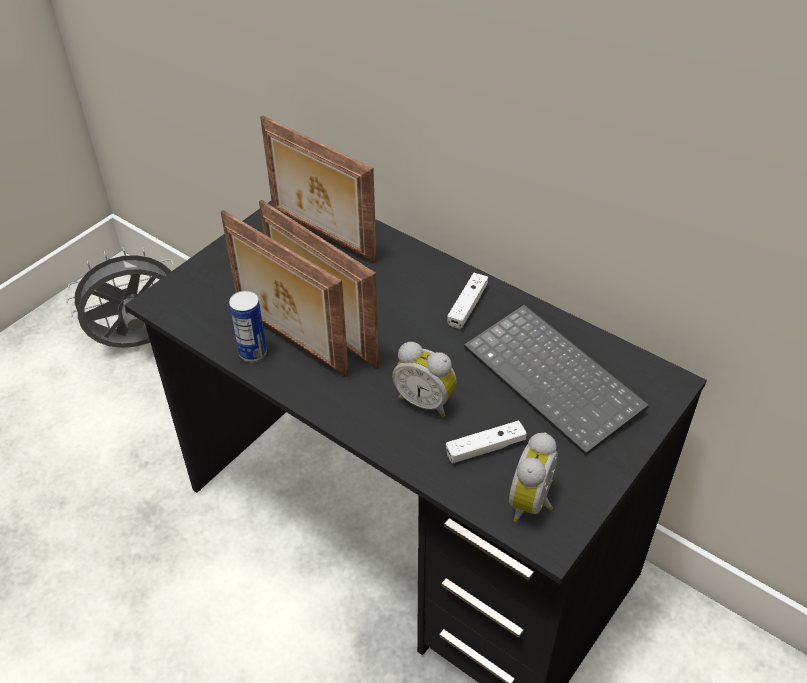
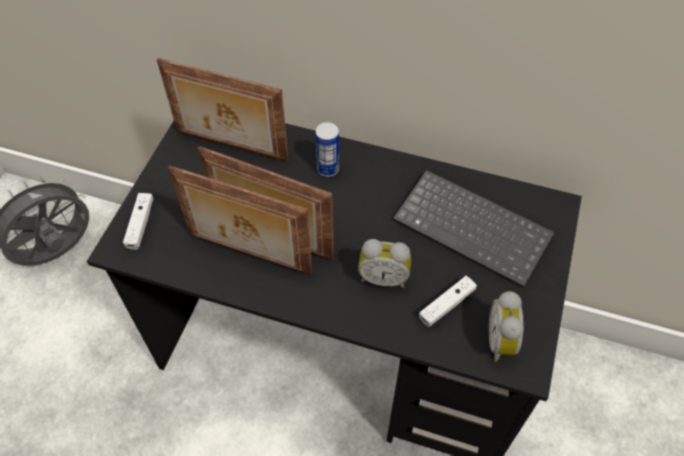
camera: 20 degrees left, 10 degrees up
can [229,290,267,363] -> can moved to [315,122,339,177]
white game controller [447,273,488,329] -> white game controller moved to [123,193,154,250]

